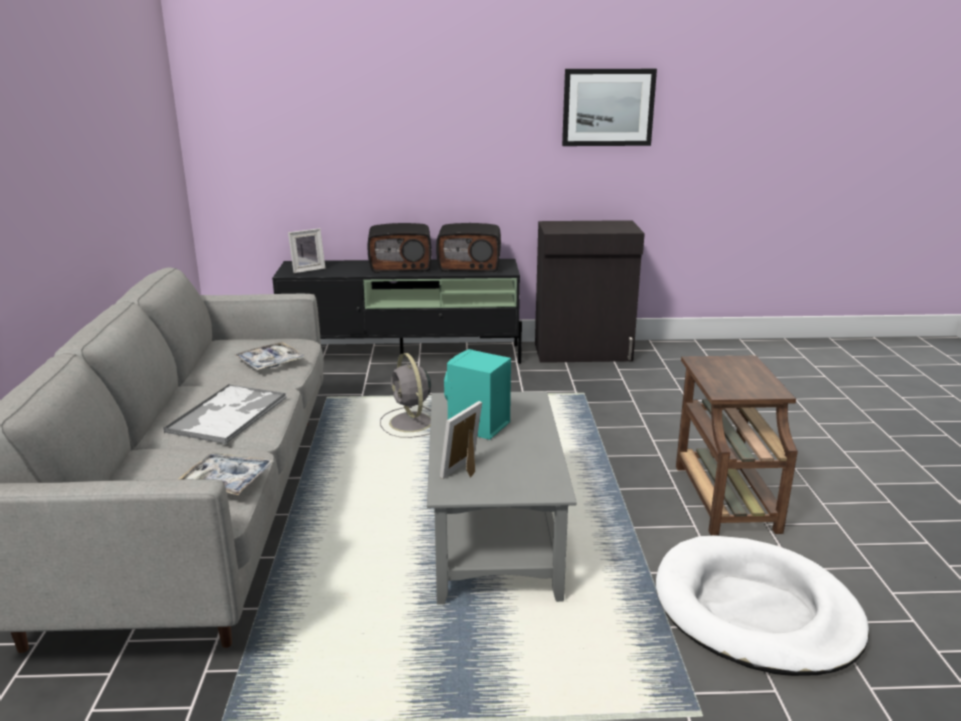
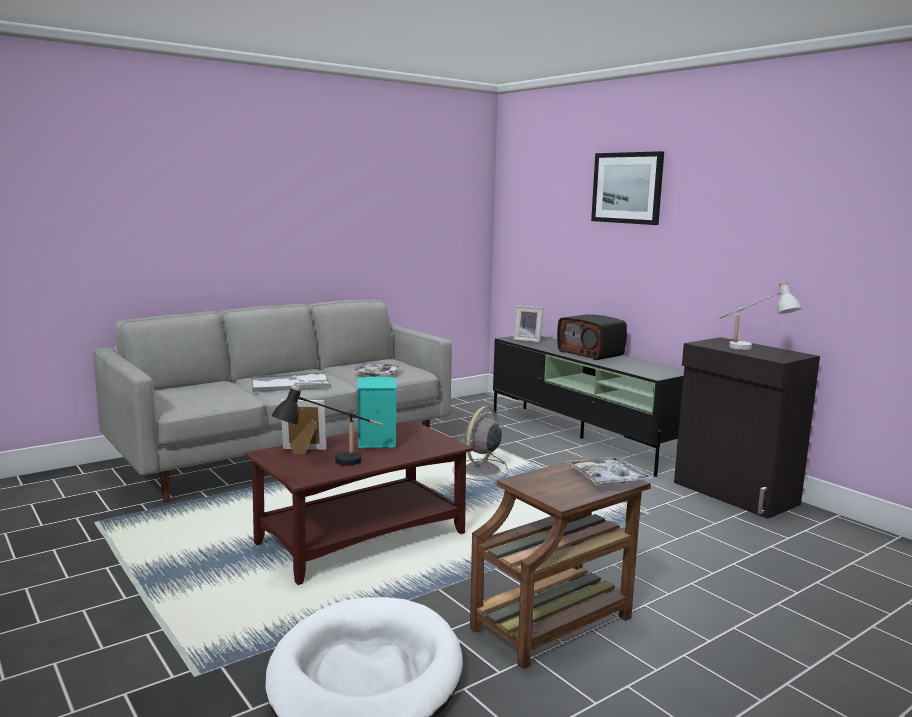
camera: 55 degrees right, 10 degrees down
tray [178,453,274,495] -> tray moved to [565,457,654,485]
grey coffee table [427,391,577,605] -> brown coffee table [244,420,473,585]
radio [436,223,501,272] -> none
picture [562,69,657,146] -> picture moved to [591,151,664,225]
none -> black table lamp [272,385,383,466]
none -> white table lamp [719,282,801,350]

